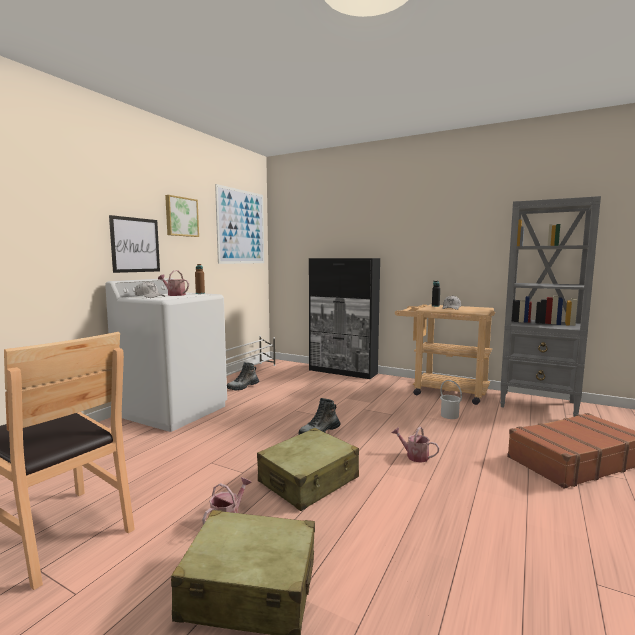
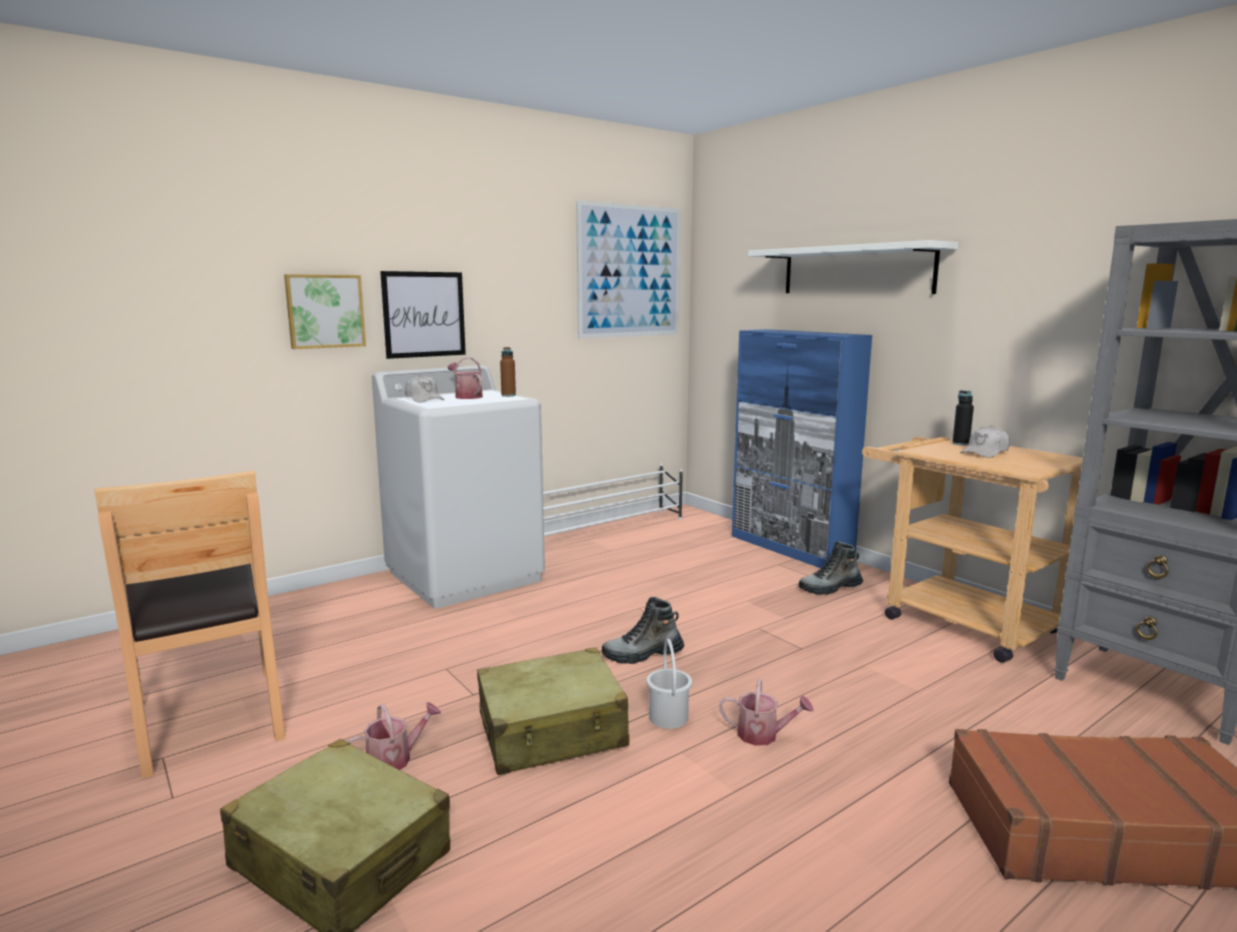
camera: 25 degrees right, 5 degrees up
picture [165,195,199,237] -> picture moved to [284,274,366,349]
boot [227,362,260,390] -> boot moved to [798,541,863,595]
black cabinet [309,258,380,379] -> blue cabinet [732,329,872,568]
watering can [392,427,439,463] -> watering can turned 135 degrees clockwise [719,679,814,746]
white bucket [440,380,462,419] -> white bucket moved to [646,638,692,729]
none -> white shelf [748,240,958,294]

